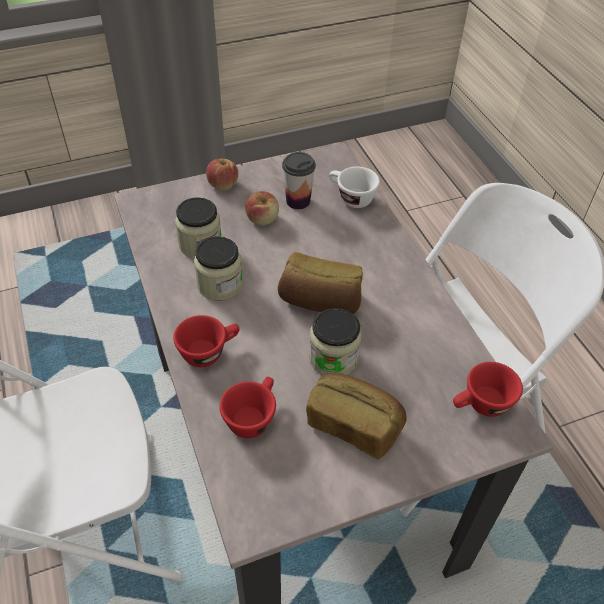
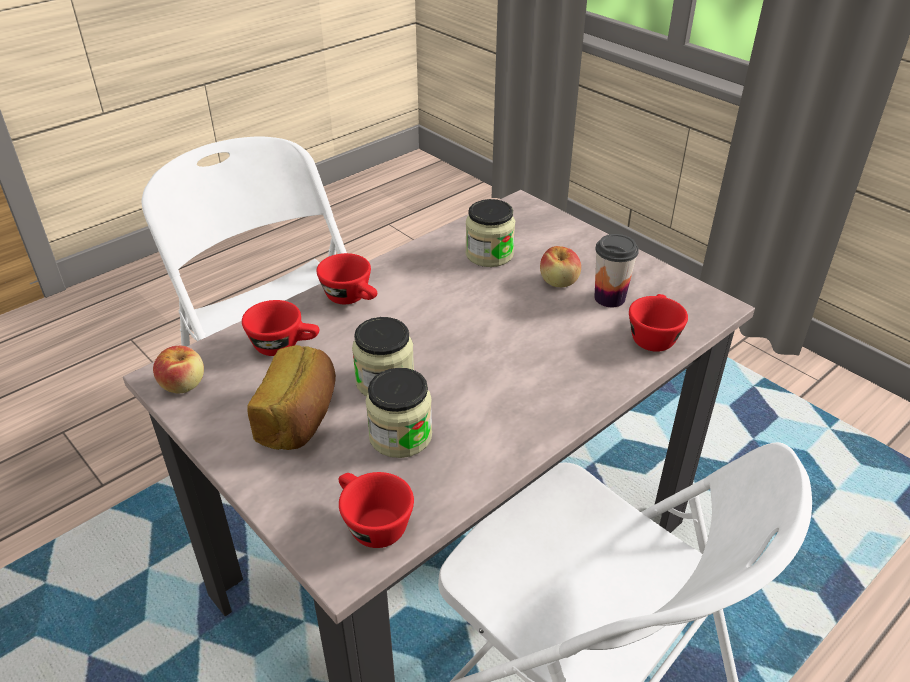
camera: 70 degrees right, 10 degrees down
jar [194,236,243,301] -> jar moved to [365,368,432,458]
apple [206,159,238,191] -> apple moved to [153,346,204,393]
bread [278,252,363,314] -> none
white cup [329,167,380,208] -> red cup [629,294,688,352]

